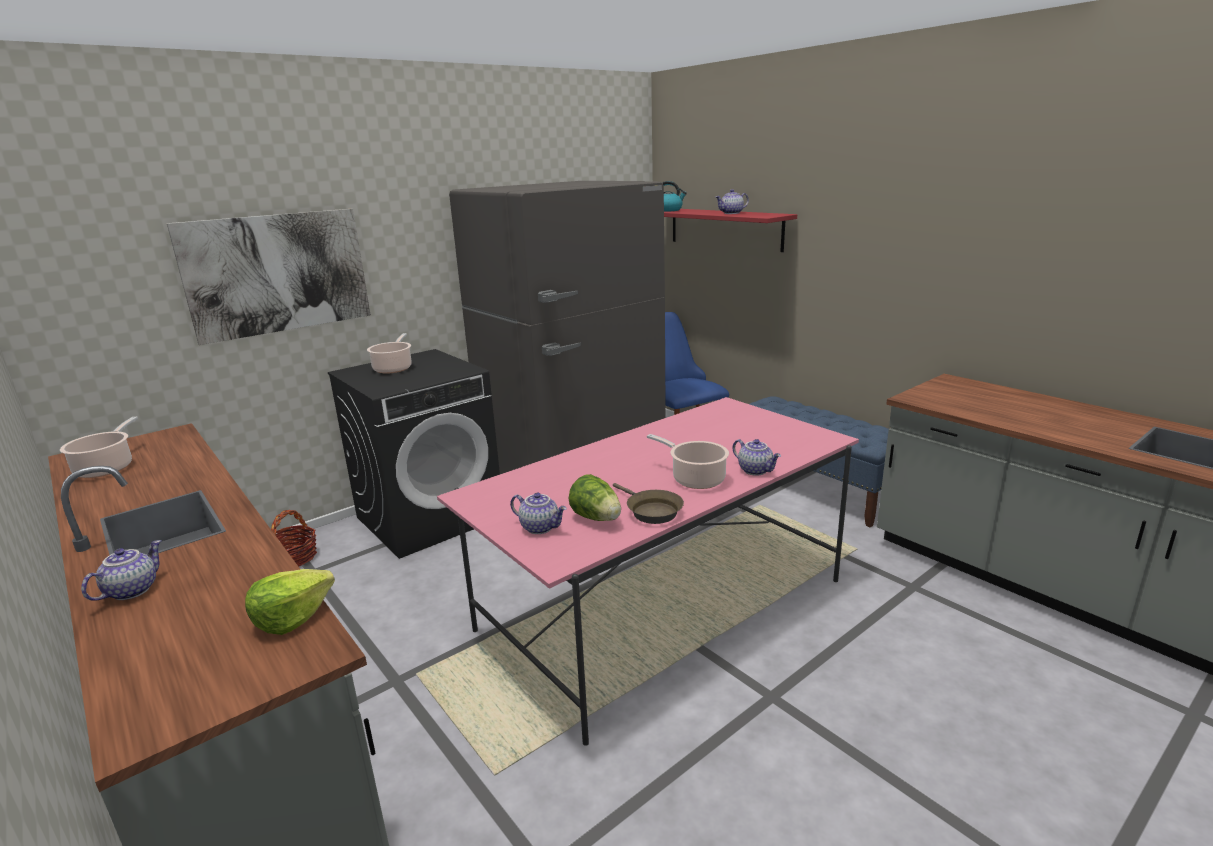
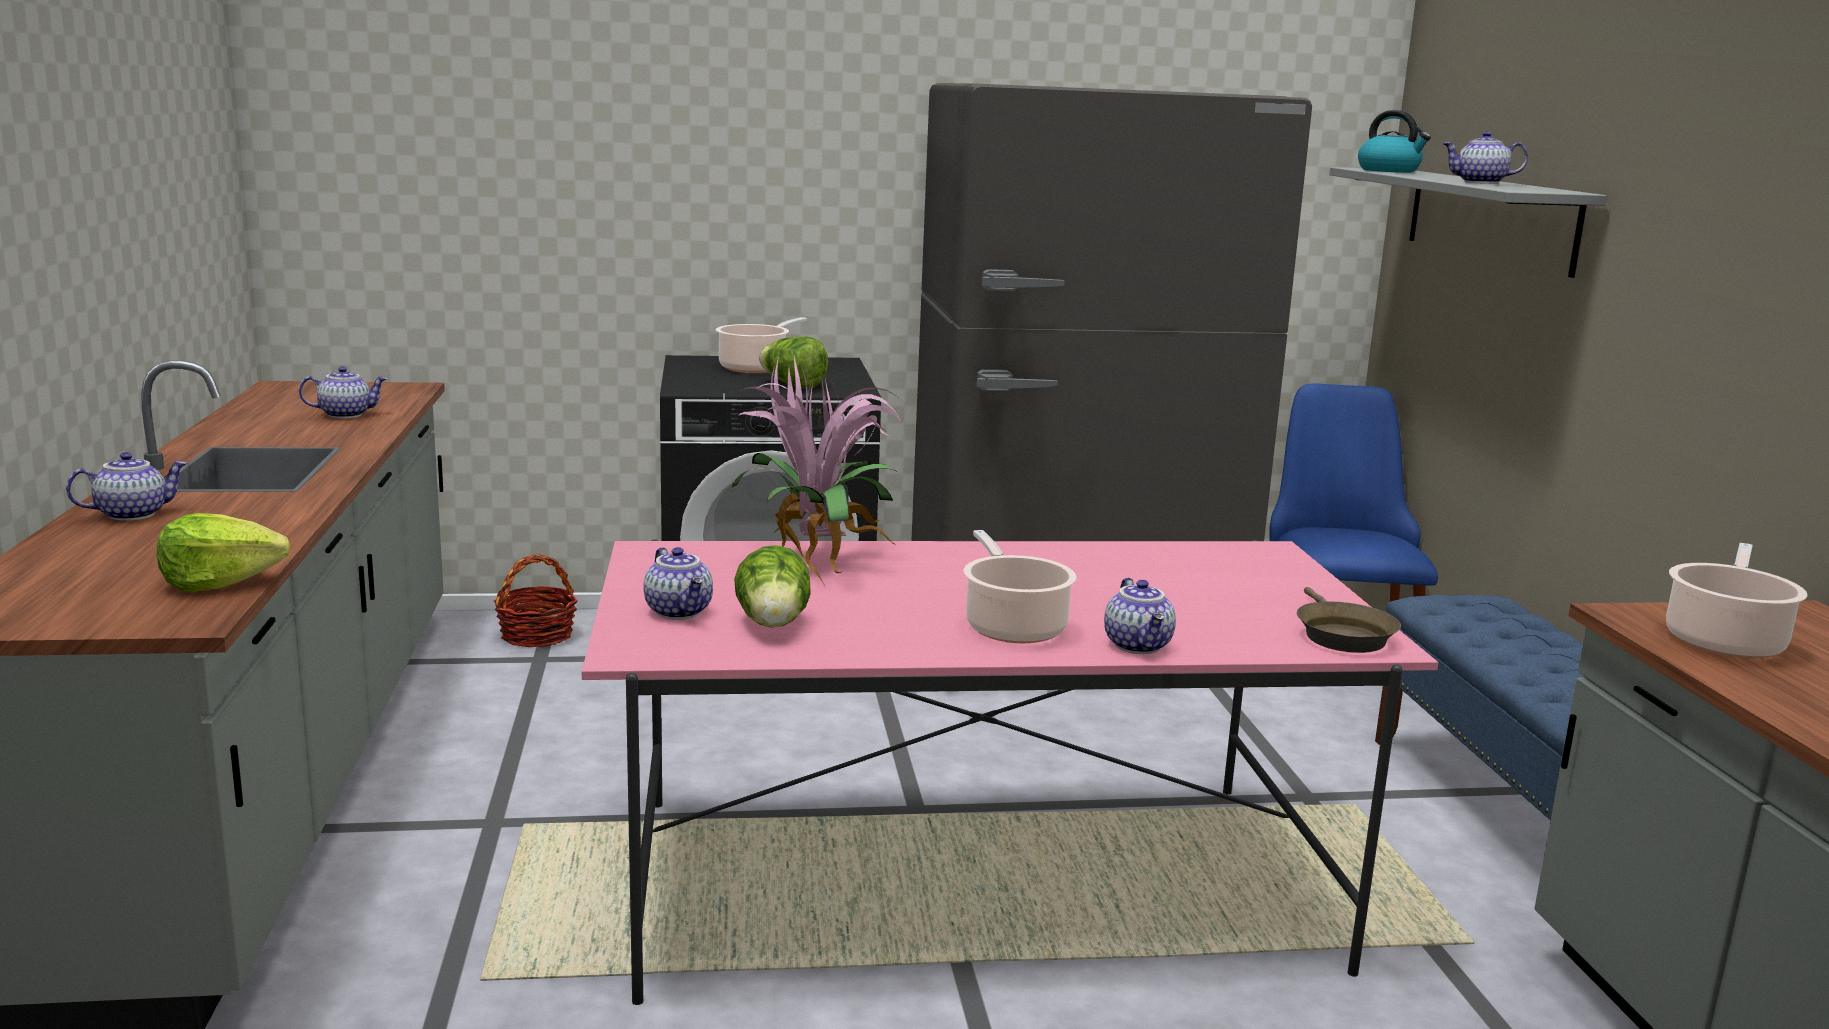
camera: 30 degrees right, 5 degrees down
cooking pot [60,417,138,478] -> cooking pot moved to [1666,543,1808,658]
picture [167,209,371,345] -> none
brown frying pan [613,483,684,524] -> brown frying pan moved to [1297,587,1401,653]
red shelf [664,209,797,252] -> grey shelf [1329,167,1607,278]
none -> teapot [299,366,387,418]
none -> potted plant [732,357,902,587]
none -> lettuce [759,336,828,389]

